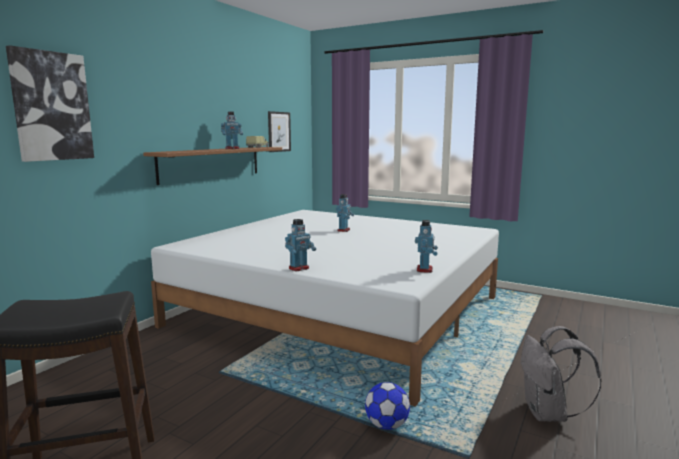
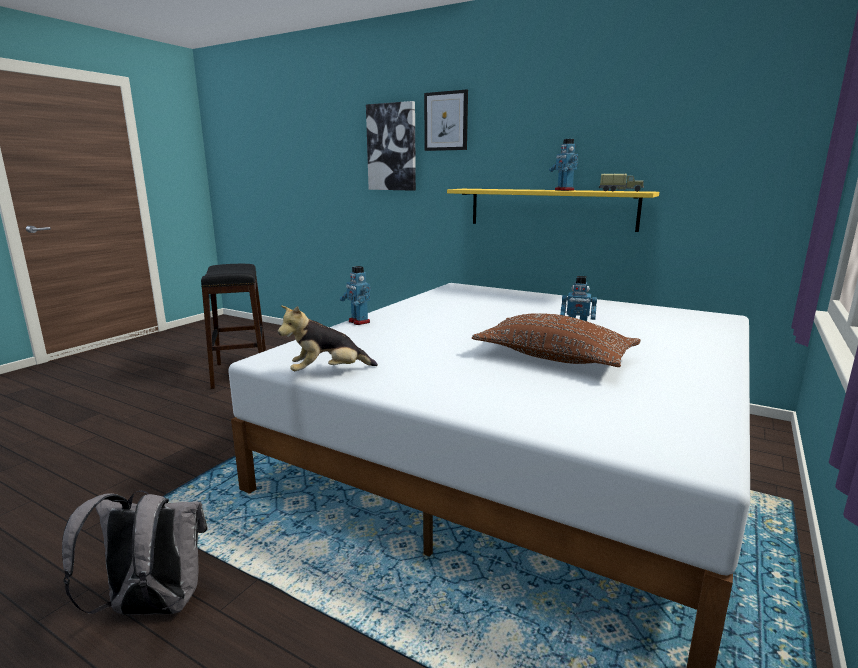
camera: 90 degrees right, 5 degrees up
brown shelf [143,147,282,185] -> yellow shelf [447,189,659,232]
picture [268,111,291,152] -> picture moved to [424,89,468,151]
football [365,382,410,430] -> none
toy robot [415,220,438,273] -> plush toy [278,305,378,371]
none -> brown pillow [472,313,641,367]

